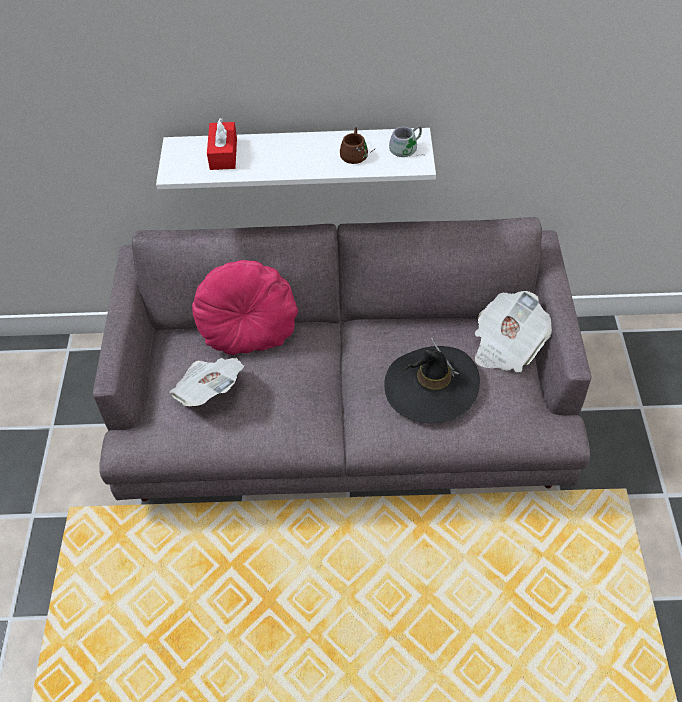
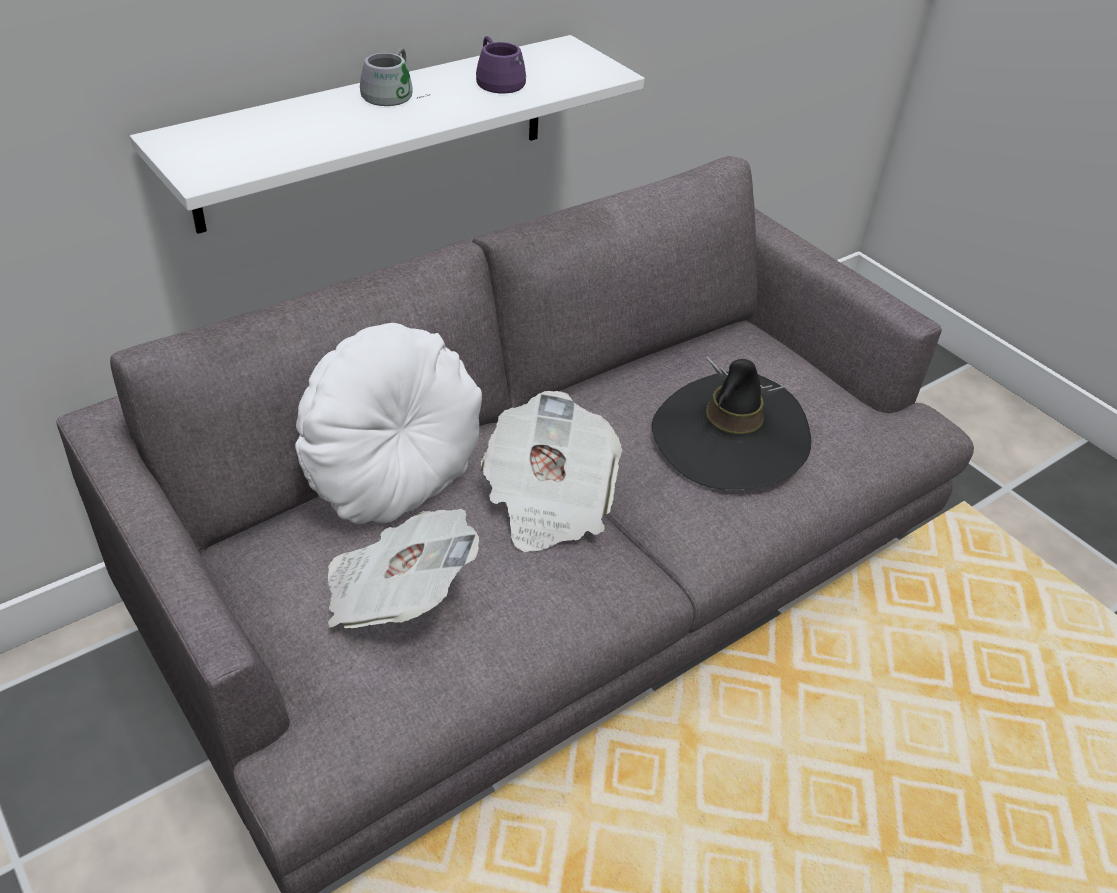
camera: 40 degrees left, 10 degrees down
pink pillow [192,260,298,355] -> white pillow [295,323,482,524]
red tissue box [207,118,237,170] -> none
brown mug [340,127,376,164] -> purple mug [476,36,526,94]
grey mug [389,126,422,157] -> grey mug moved to [360,48,431,106]
newspaper [475,291,552,372] -> newspaper moved to [481,391,622,552]

